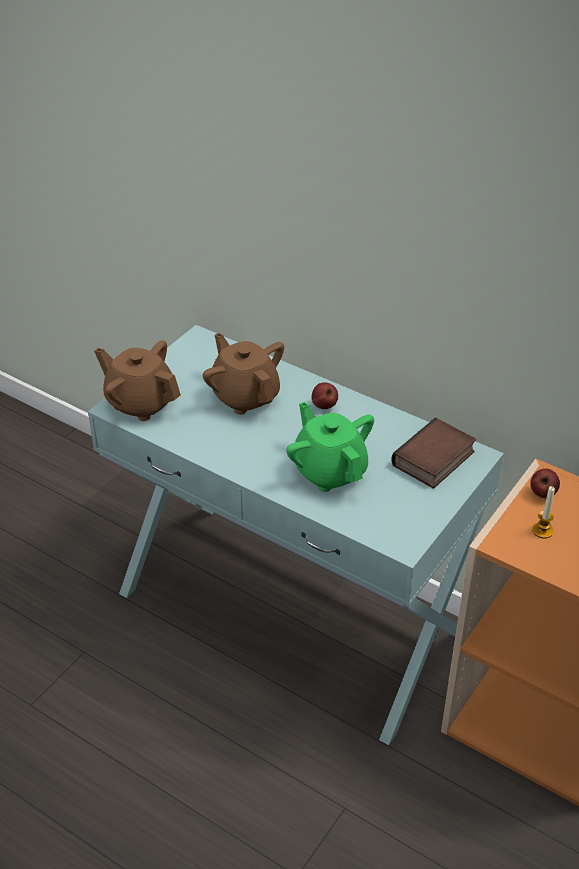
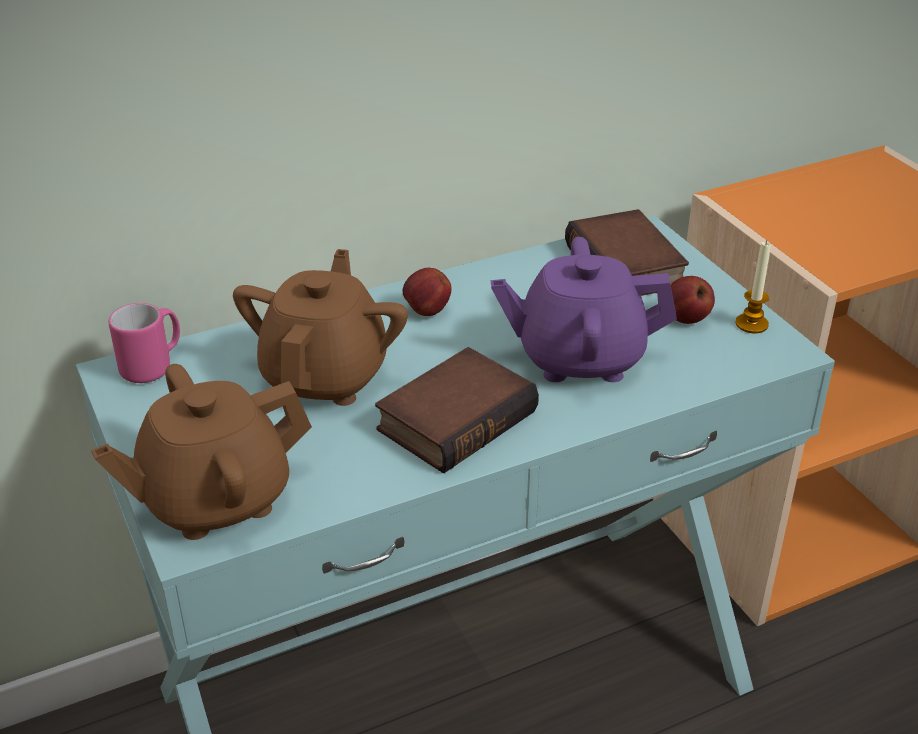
camera: 60 degrees left, 5 degrees down
brown teapot [203,333,284,415] -> brown teapot turned 105 degrees clockwise [233,249,408,406]
green teapot [286,402,374,492] -> purple teapot [491,237,677,382]
apple [530,469,560,498] -> apple moved to [671,276,715,324]
candle [532,486,555,538] -> candle moved to [735,241,771,333]
none -> pink mug [109,303,180,383]
none -> book [375,347,539,473]

